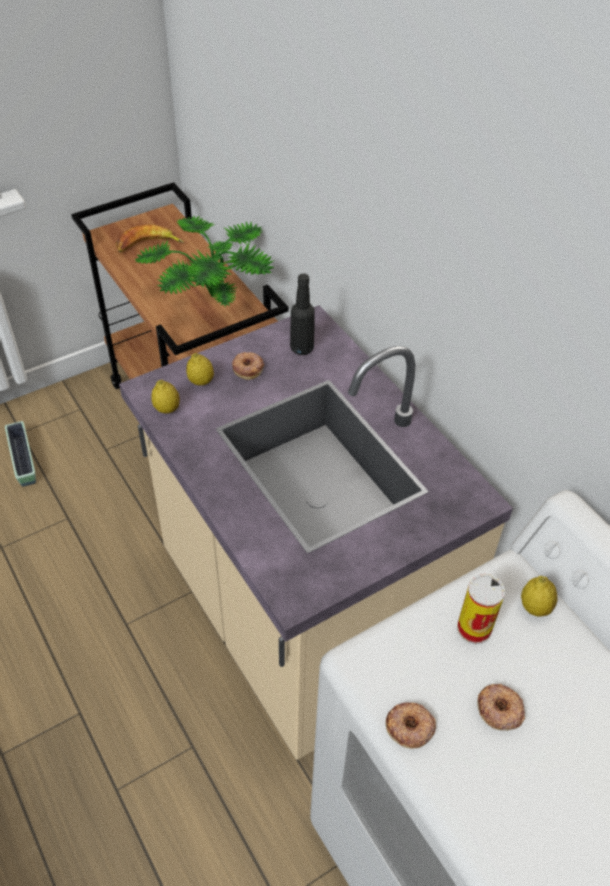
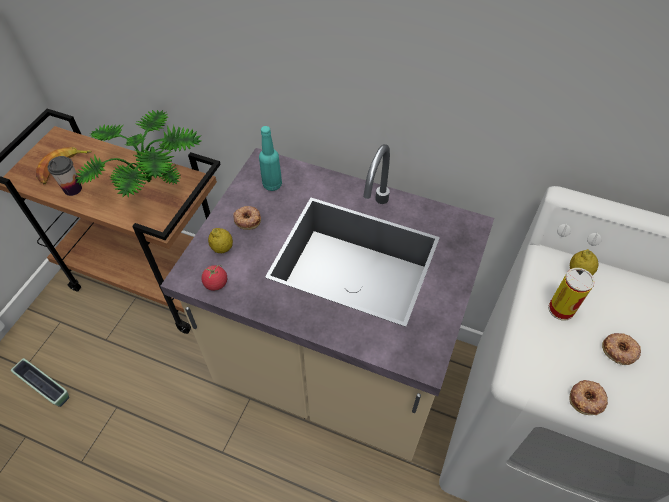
camera: 35 degrees left, 5 degrees up
lemon [151,380,180,414] -> tomato [201,265,227,291]
black bottle [290,274,315,355] -> turquoise bottle [259,126,282,191]
none -> cup [48,156,82,196]

